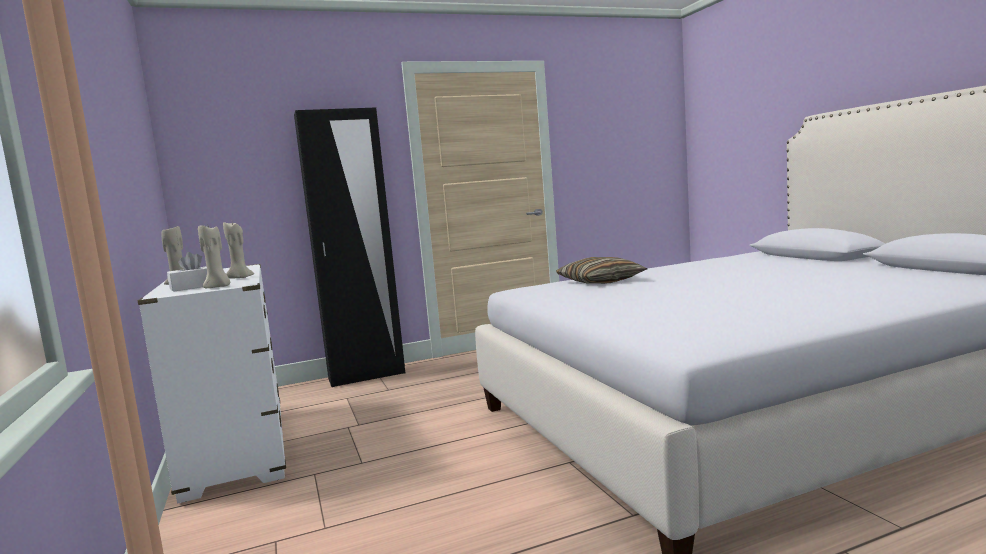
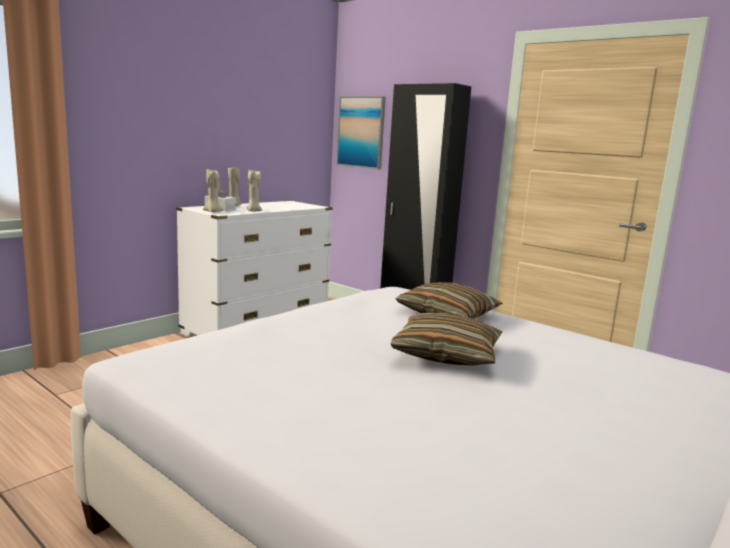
camera: 60 degrees right, 5 degrees up
none -> picture [337,96,386,169]
none -> pillow [391,313,502,366]

